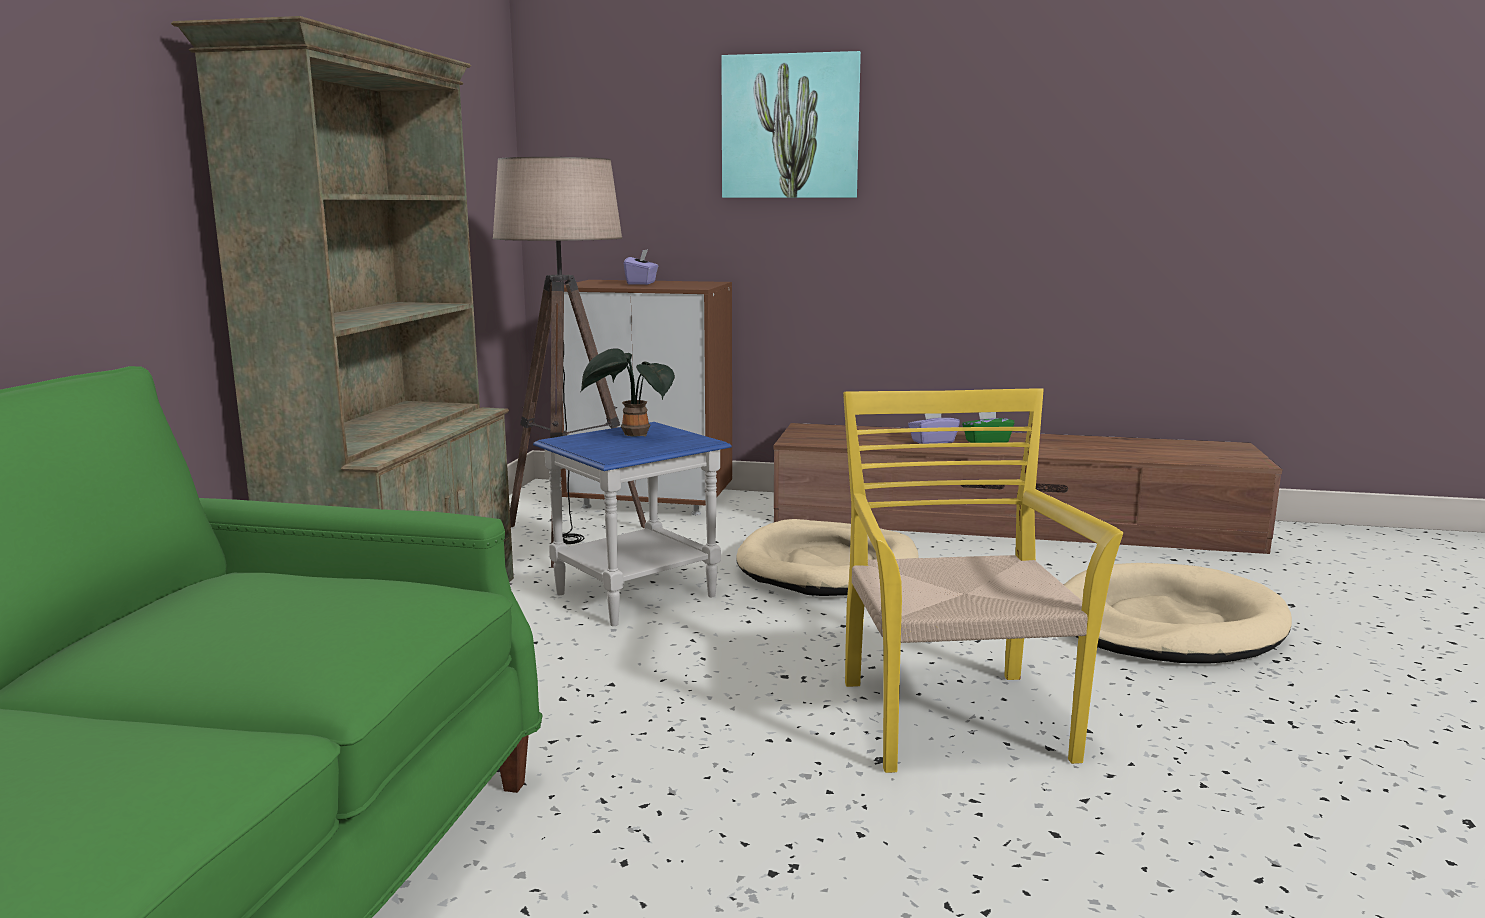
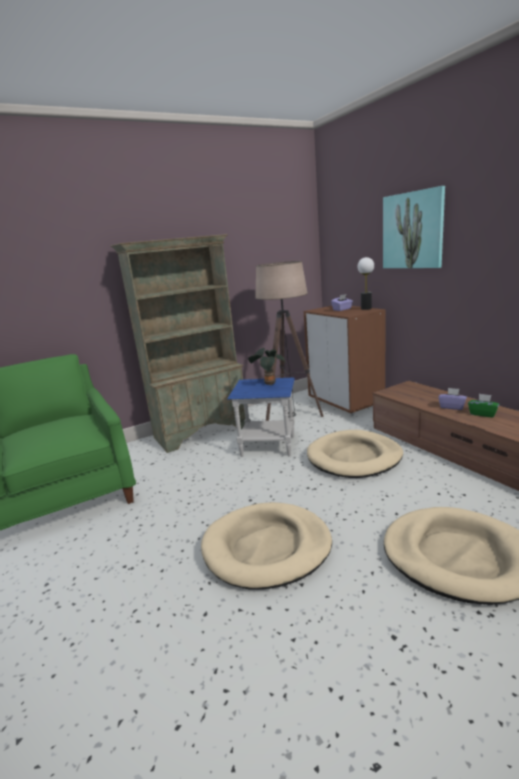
camera: 50 degrees right, 5 degrees up
yellow armchair [843,388,1123,773] -> beige dog bed [201,502,332,589]
none -> table lamp [358,257,374,310]

